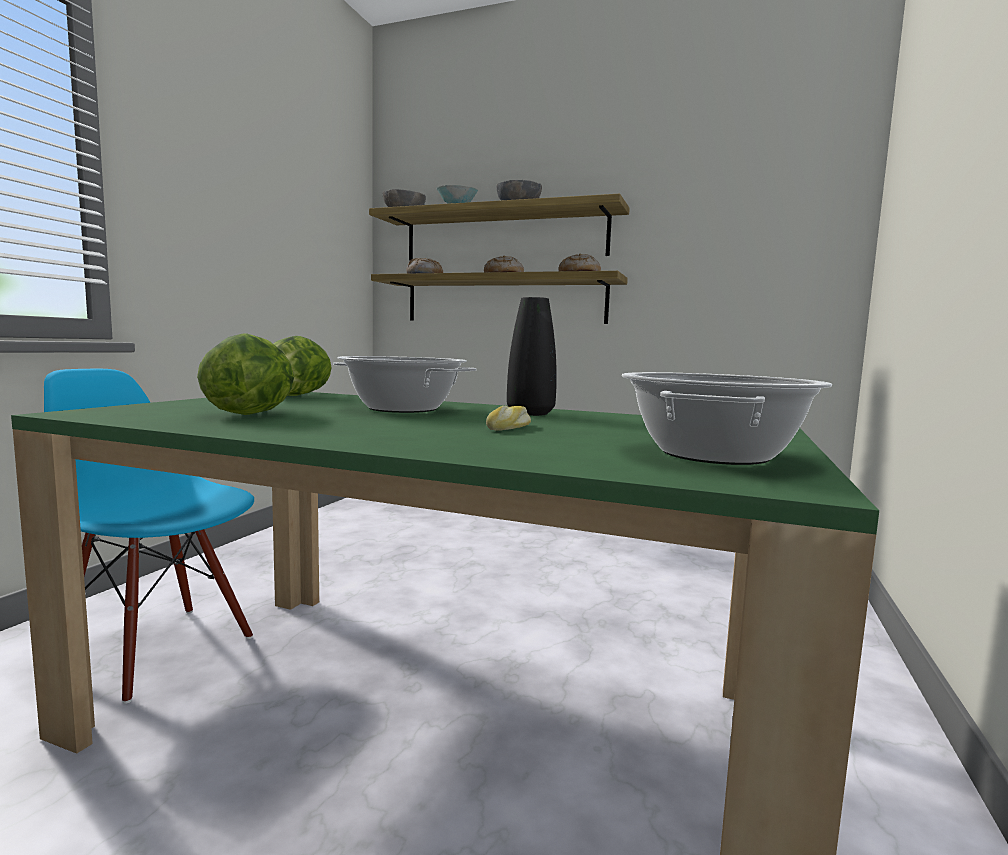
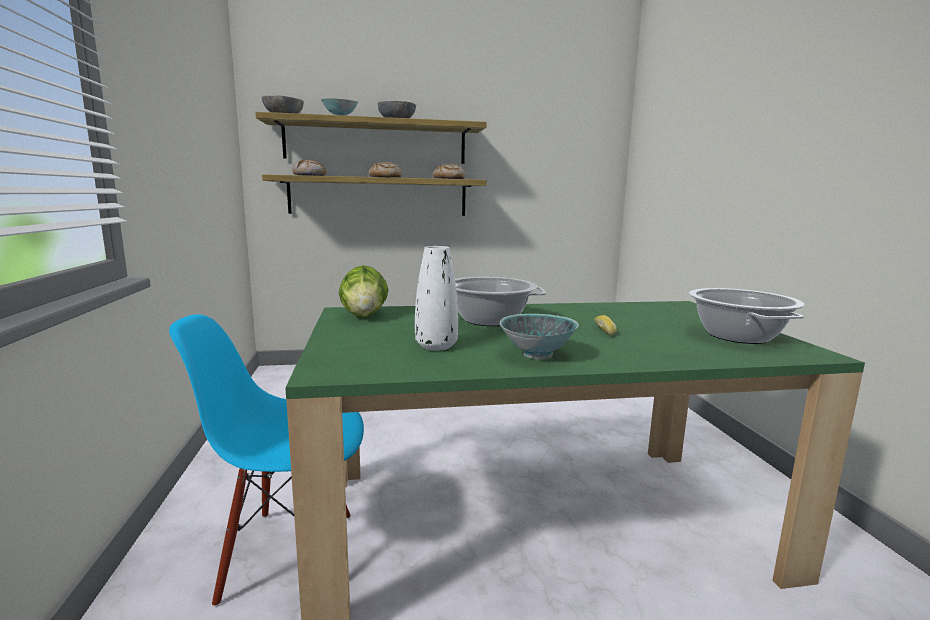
camera: 30 degrees left, 5 degrees up
lettuce [197,333,294,415] -> white vase [415,246,458,351]
black vase [507,297,557,416] -> none
none -> bowl [500,314,579,360]

